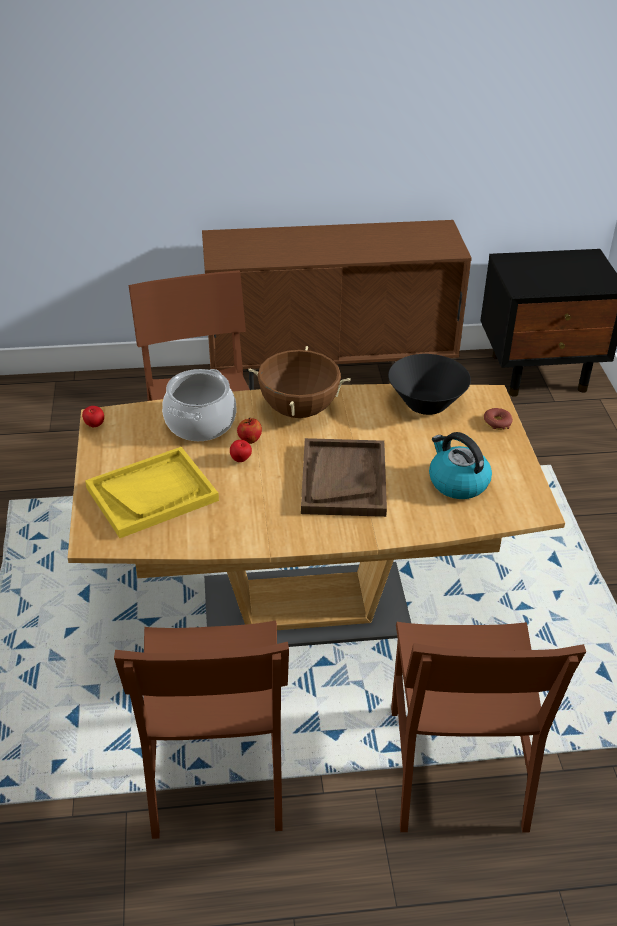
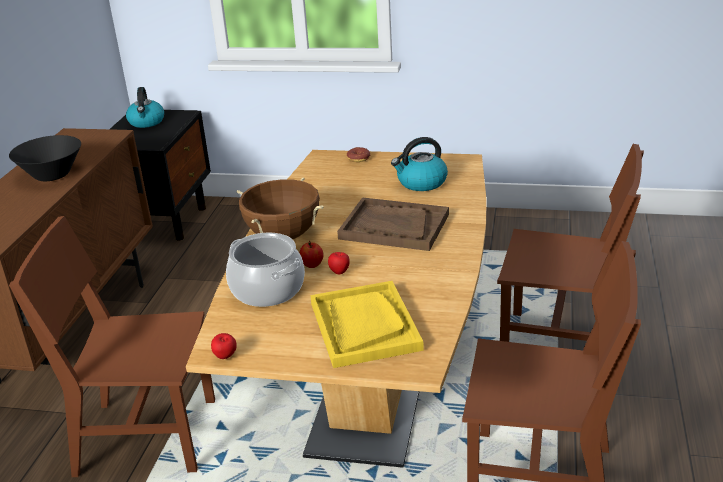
camera: 70 degrees left, 10 degrees down
black bowl [388,354,471,415] -> black bowl moved to [9,135,81,181]
none -> kettle [126,87,164,128]

